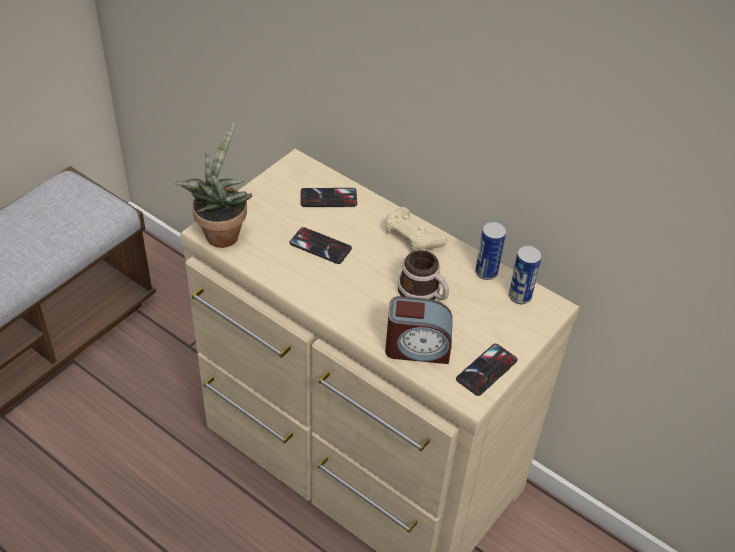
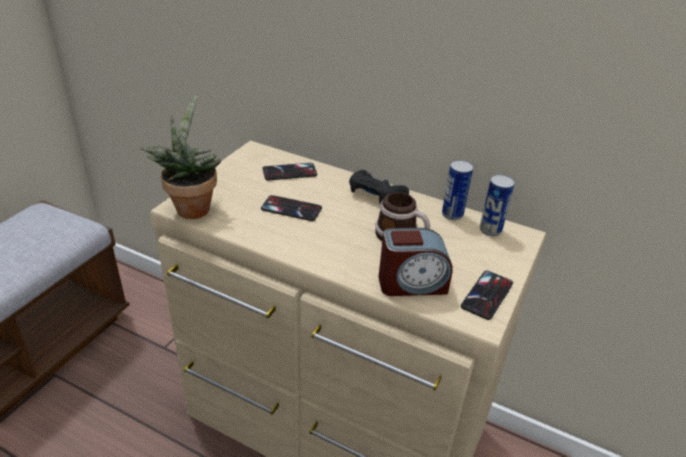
camera: 10 degrees left, 10 degrees down
beige game controller [385,207,447,252] -> black game controller [349,170,409,204]

